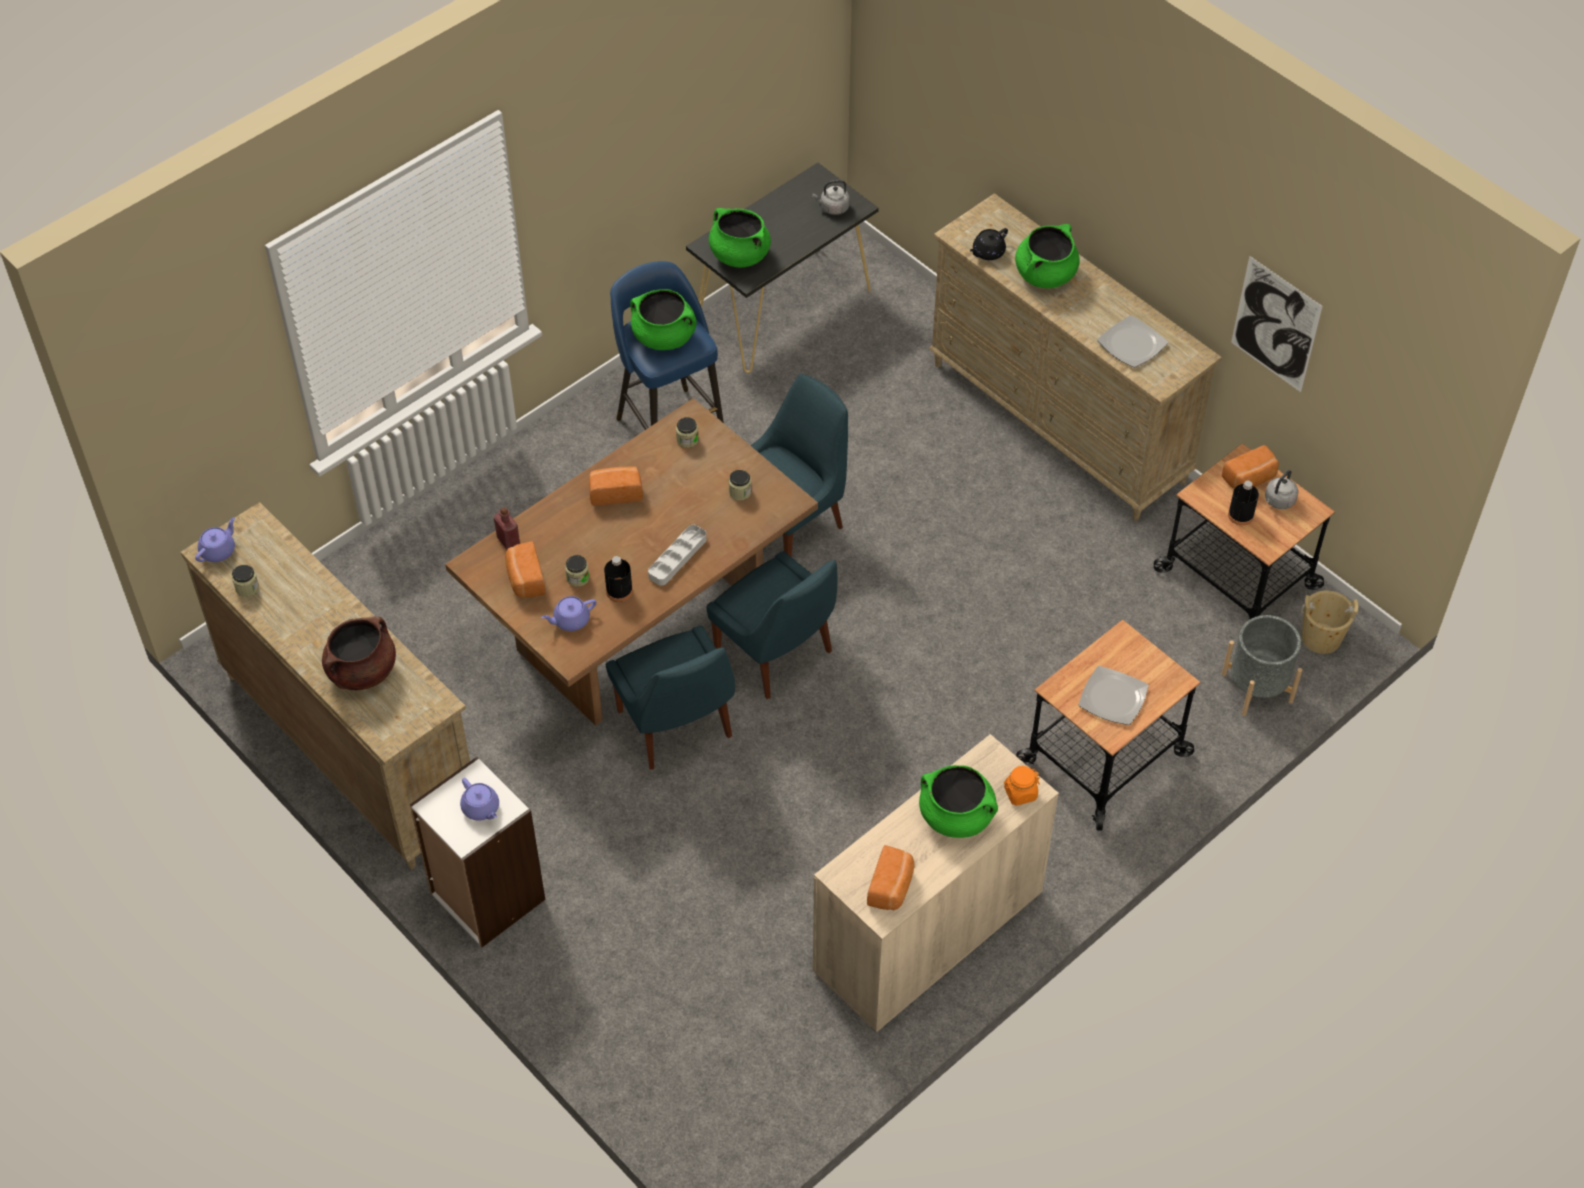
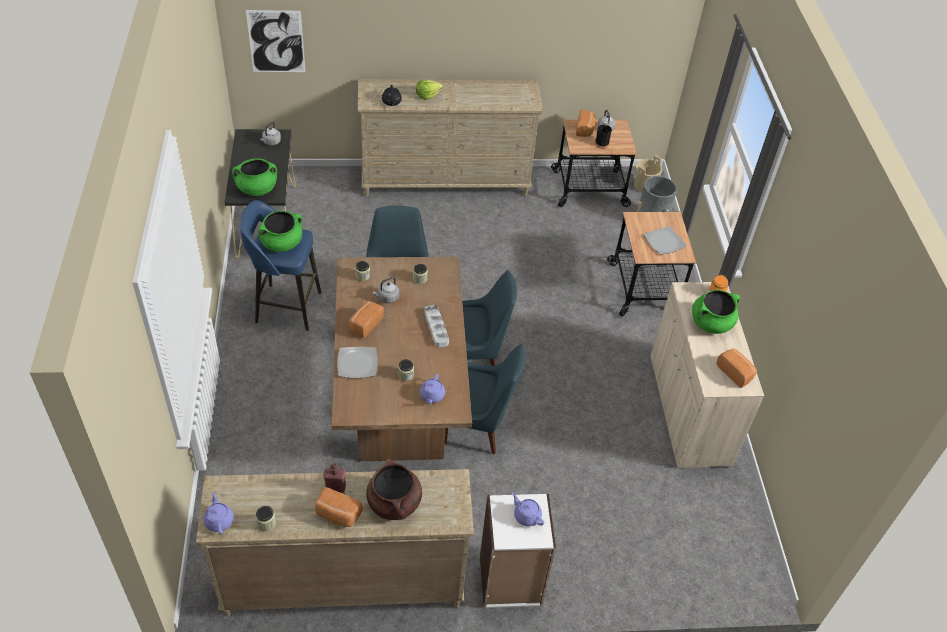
camera: 55 degrees left, 5 degrees down
purple teapot [460,778,499,821] -> purple teapot turned 135 degrees counterclockwise [512,492,544,526]
red bottle [494,507,520,549] -> red bottle moved to [323,463,346,493]
bread [505,541,546,598] -> bread moved to [315,487,363,527]
black bottle [604,556,633,602] -> none
green cooking pot [1015,224,1080,288] -> lettuce [416,80,443,100]
plate [1097,315,1168,367] -> plate moved to [337,347,378,378]
picture [1231,256,1323,392] -> picture moved to [246,10,306,72]
none -> grey kettle [372,277,399,303]

